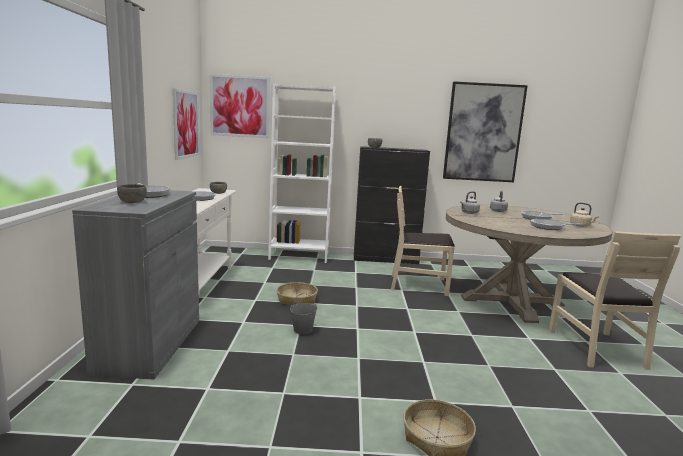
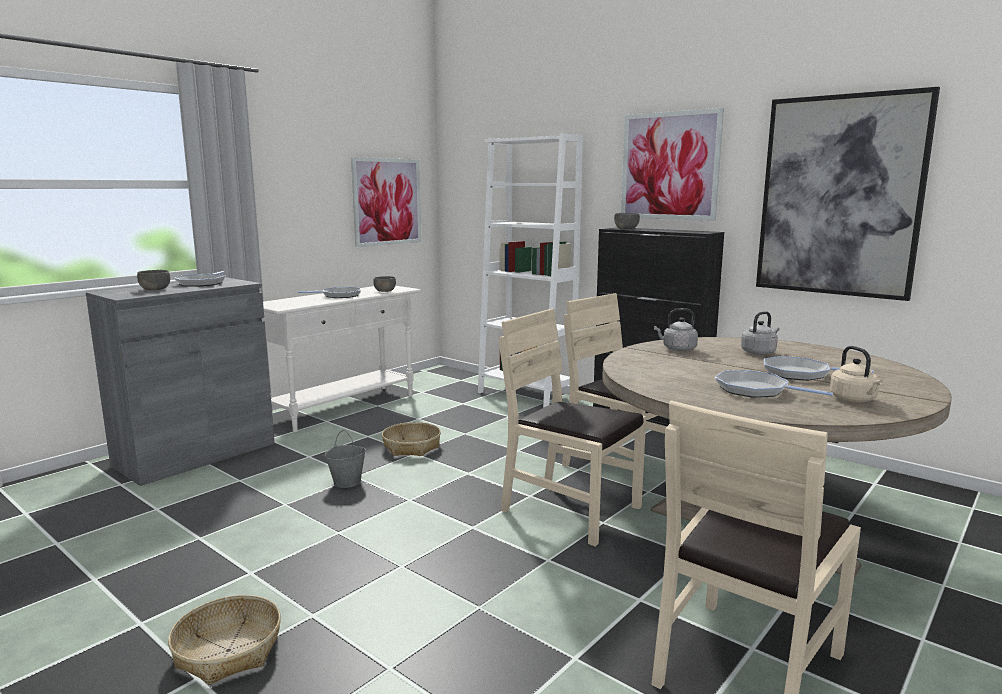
camera: 40 degrees right, 0 degrees up
picture [209,74,270,138] -> picture moved to [621,108,724,221]
none -> beige chair [499,309,646,547]

